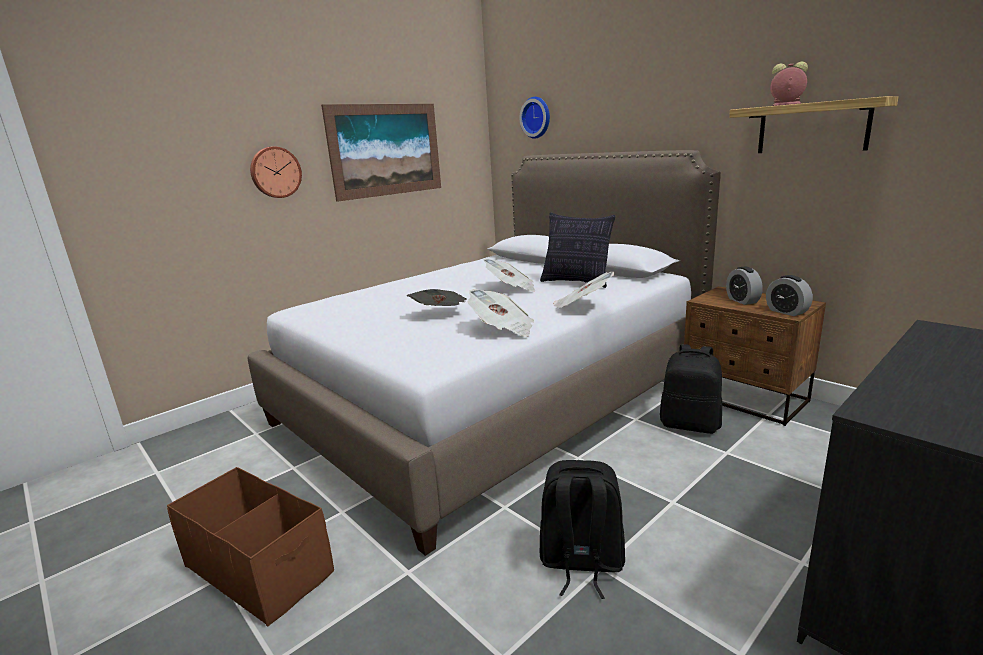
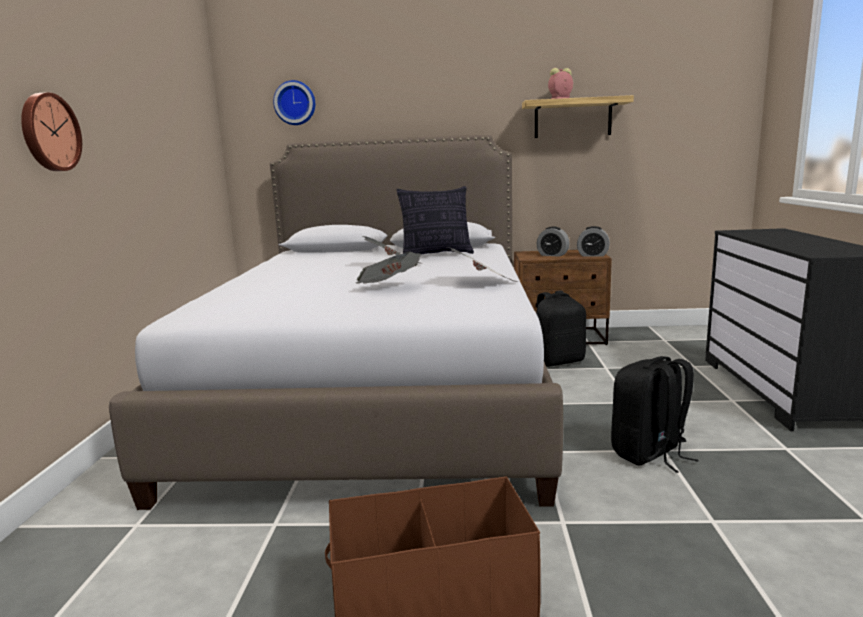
camera: 45 degrees left, 5 degrees down
picture [321,104,441,202] -> none
newspaper [553,272,615,310] -> none

